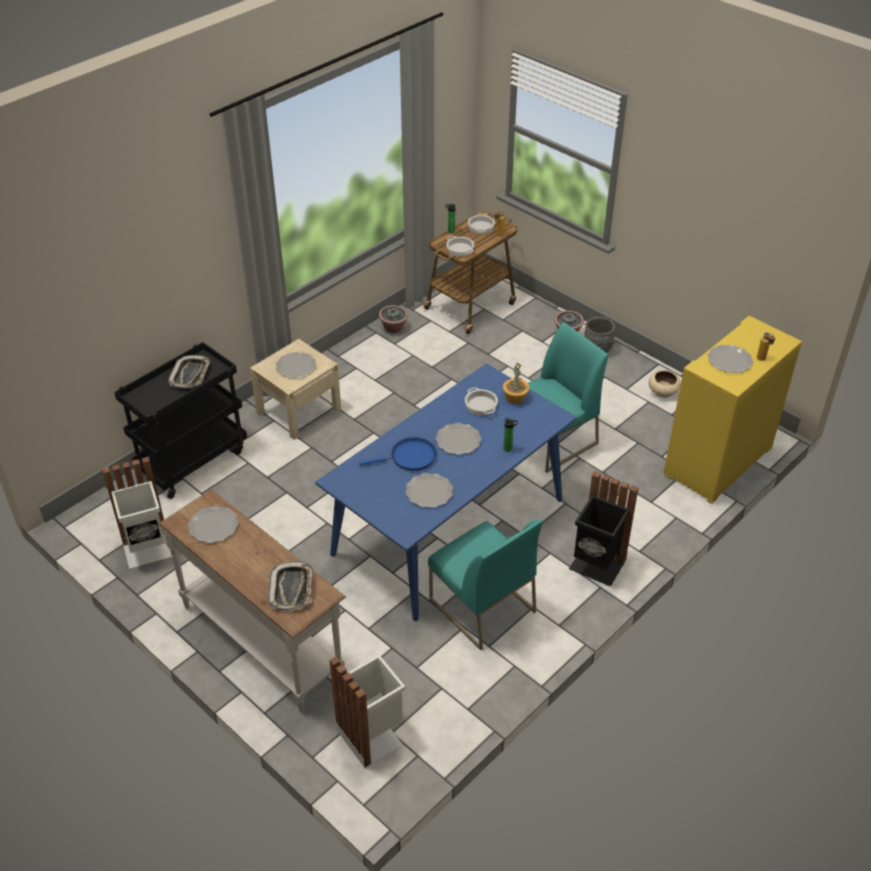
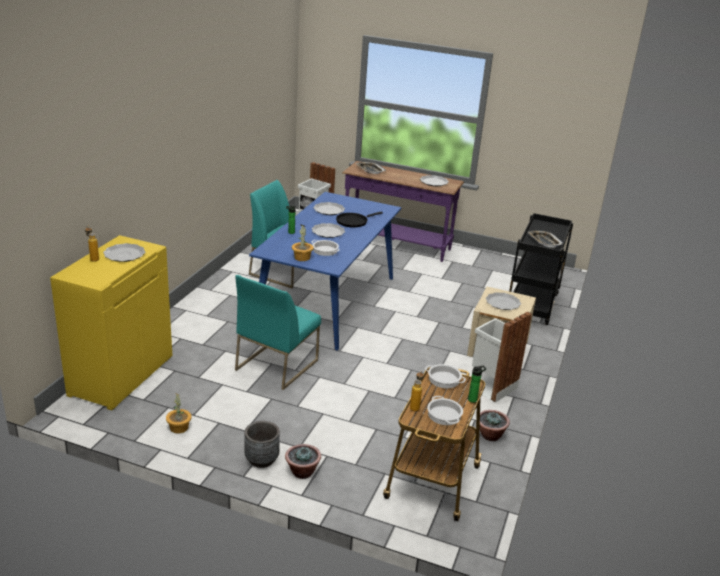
camera: 155 degrees right, 15 degrees down
white trash can [102,457,172,569] -> white trash can moved to [472,312,532,403]
white console table [159,489,346,712] -> purple console table [342,161,464,262]
blue frying pan [359,437,436,471] -> black frying pan [336,212,383,227]
black trash can [569,471,639,586] -> none
beige bowl [649,370,681,398] -> potted plant [166,393,191,434]

